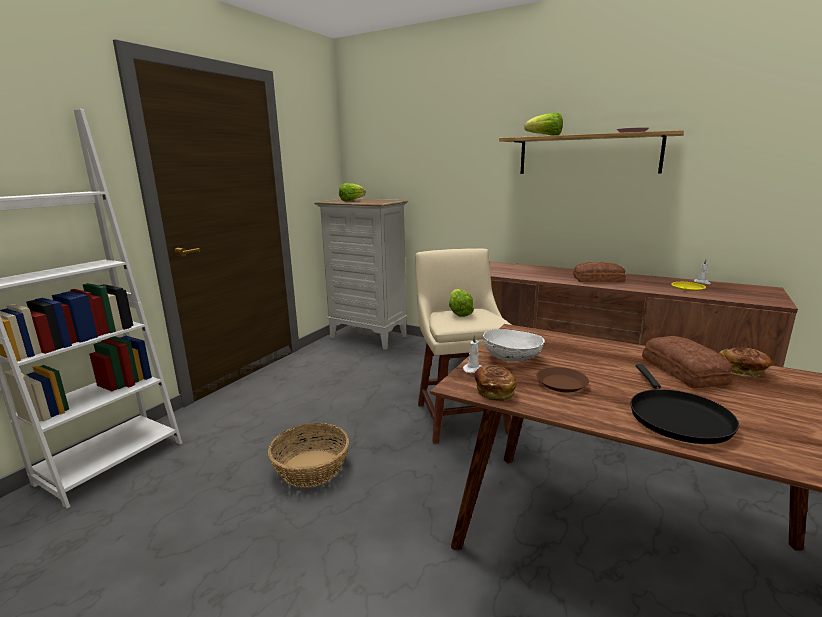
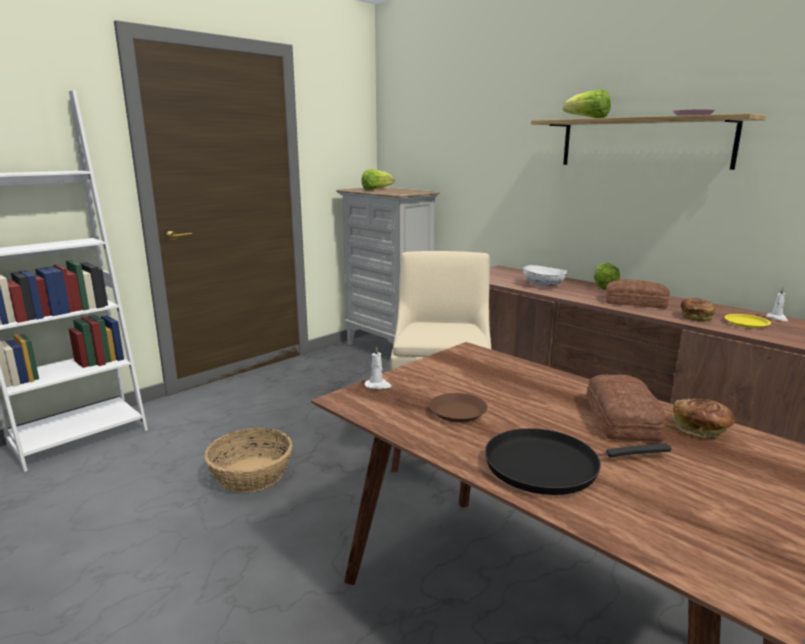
camera: 15 degrees right, 0 degrees up
lettuce [449,289,474,317] -> lettuce moved to [594,263,620,290]
bread [474,364,516,401] -> bread moved to [681,298,716,322]
white bowl [483,329,545,361] -> white bowl moved to [523,265,567,286]
black frying pan [630,364,739,444] -> black frying pan turned 60 degrees clockwise [485,428,671,495]

